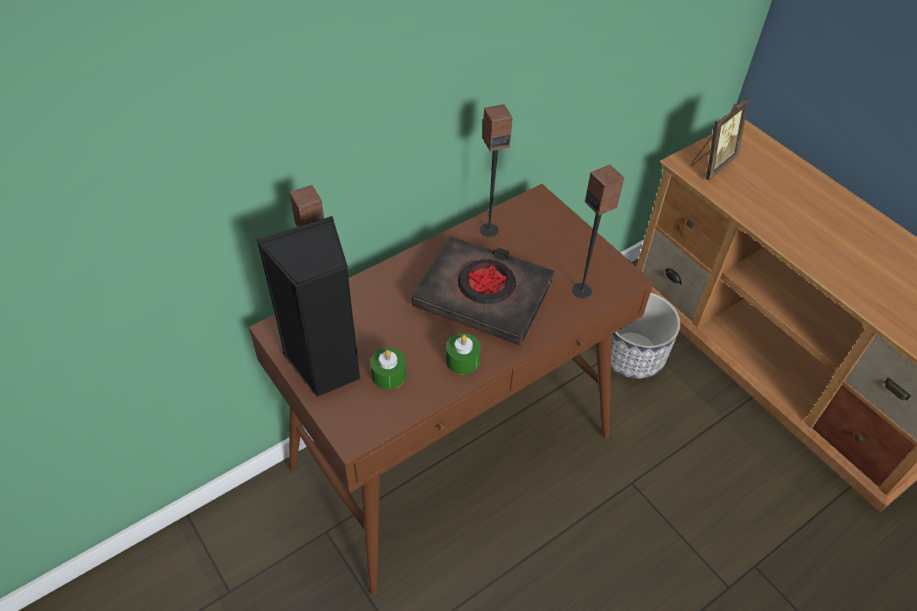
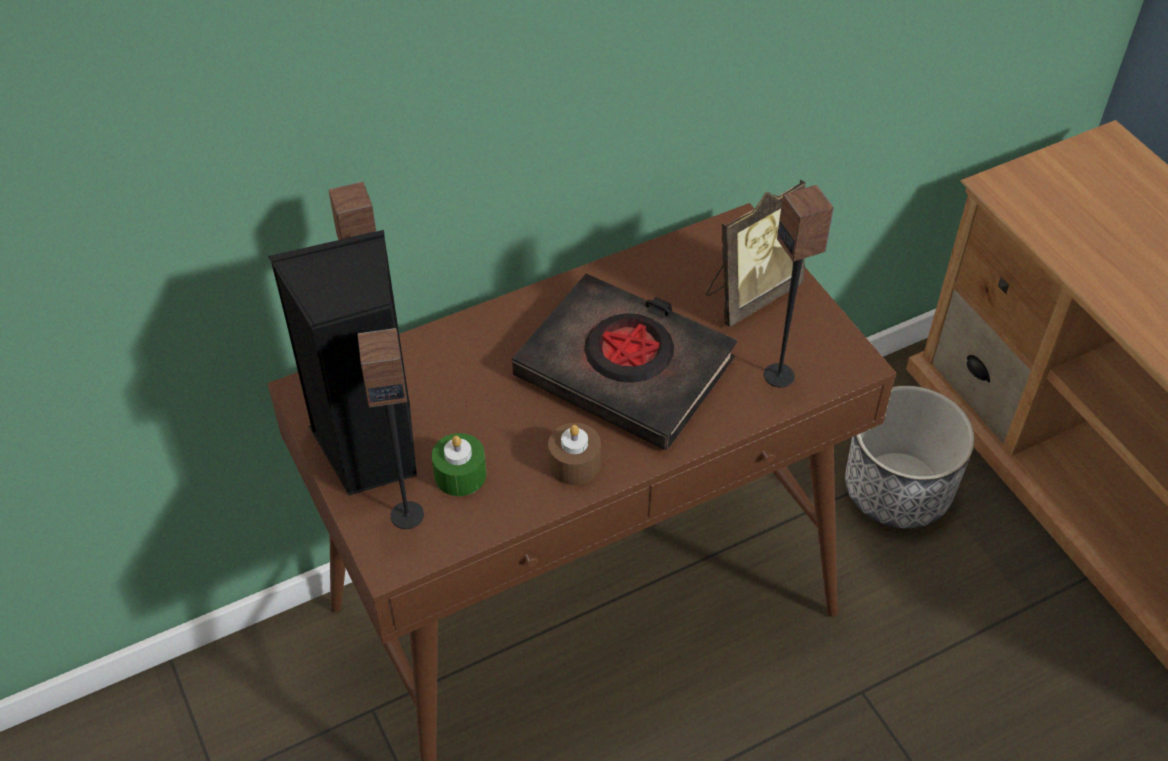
camera: 10 degrees right, 0 degrees up
green candle [446,333,481,375] -> brown candle [548,423,601,485]
speaker [480,104,512,237] -> speaker moved to [358,328,424,529]
picture frame [690,97,749,180] -> picture frame moved to [706,180,805,327]

